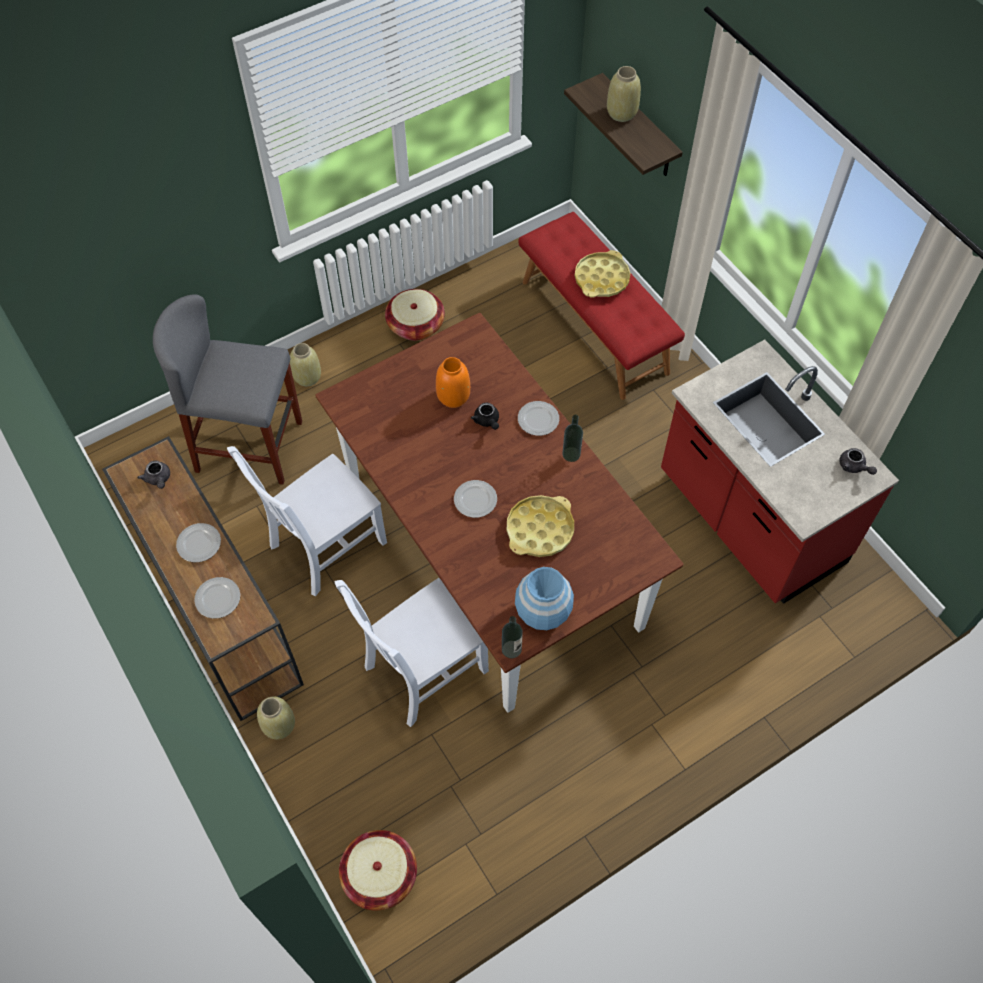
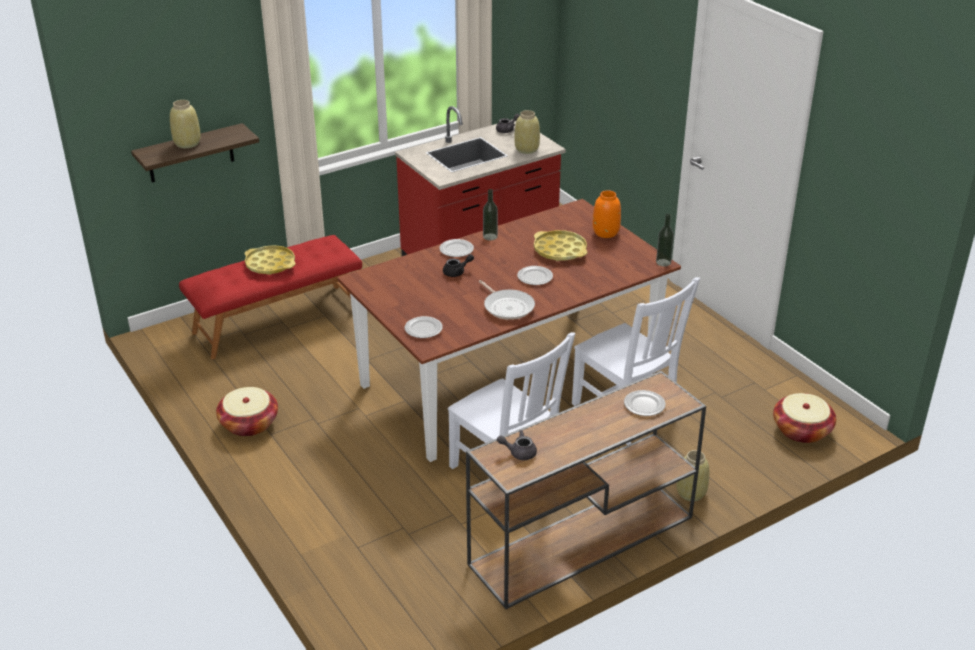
camera: 90 degrees left, 25 degrees down
grey teapot [138,461,170,489] -> grey teapot turned 150 degrees counterclockwise [497,430,537,460]
grey stool [153,294,302,485] -> none
plate [176,523,221,562] -> plate moved to [405,316,443,338]
beige vase [290,343,321,386] -> beige vase moved to [514,110,540,154]
orange vase [436,357,470,408] -> orange vase moved to [593,190,621,238]
blue vase [515,567,574,630] -> none
none -> frying pan [479,280,535,320]

